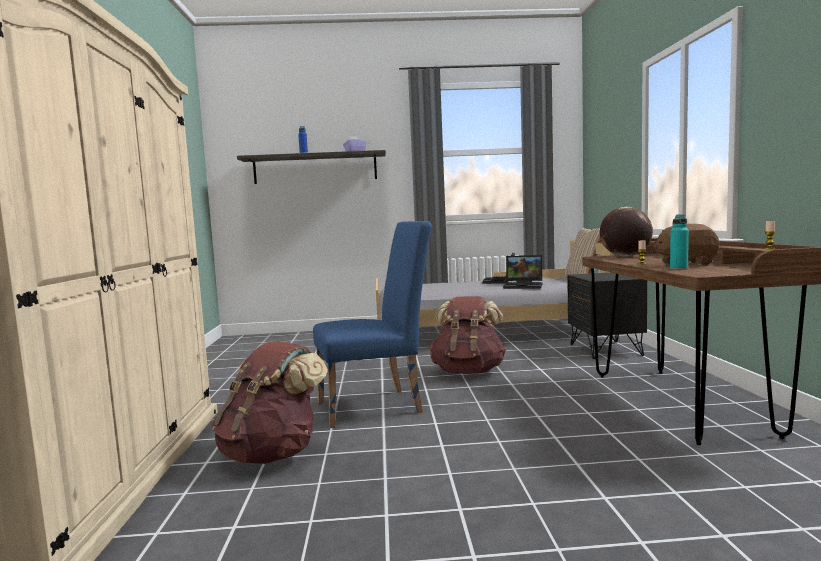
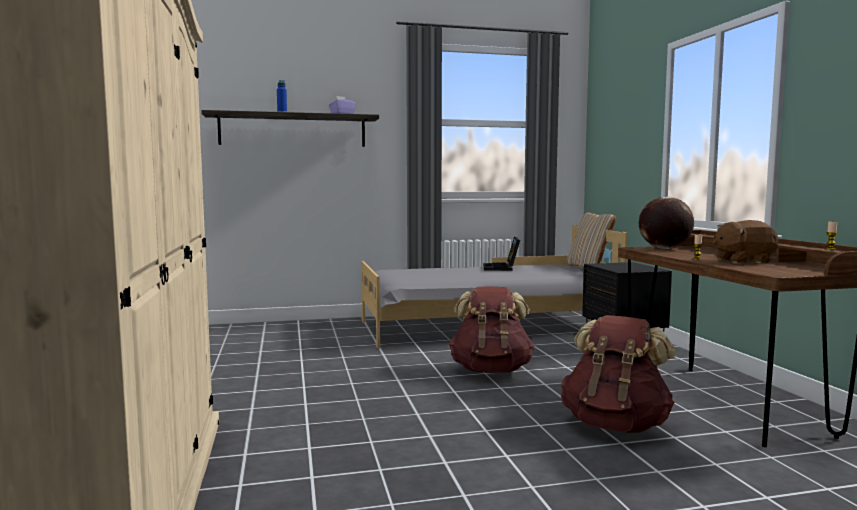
camera: 10 degrees left, 0 degrees up
brown backpack [211,341,328,464] -> brown backpack moved to [561,315,675,433]
blue chair [313,221,432,428] -> none
laptop [503,255,542,289] -> none
turquoise bottle [670,214,689,270] -> none

